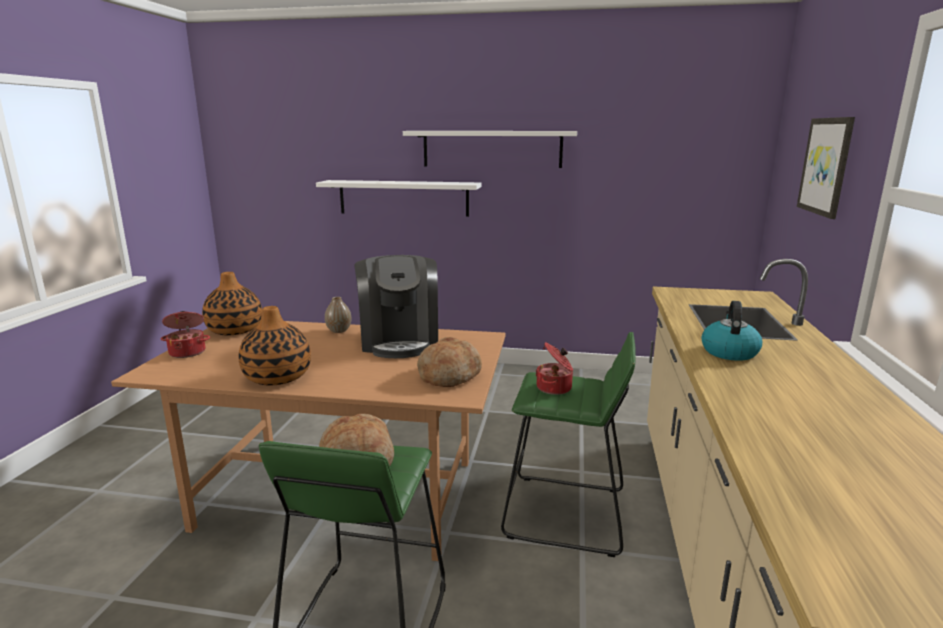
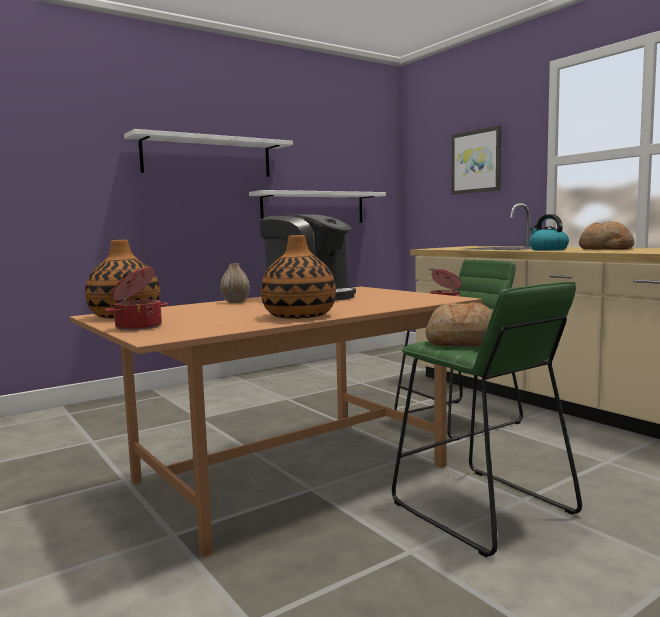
camera: 45 degrees left, 10 degrees down
white shelf [316,180,481,217] -> white shelf moved to [249,190,386,223]
bread [417,337,482,387] -> bread moved to [579,222,634,250]

